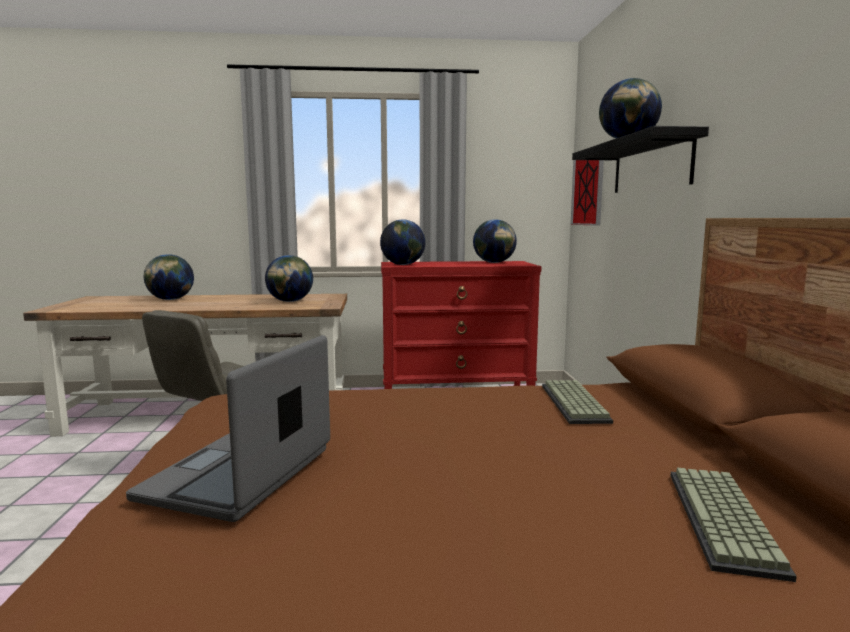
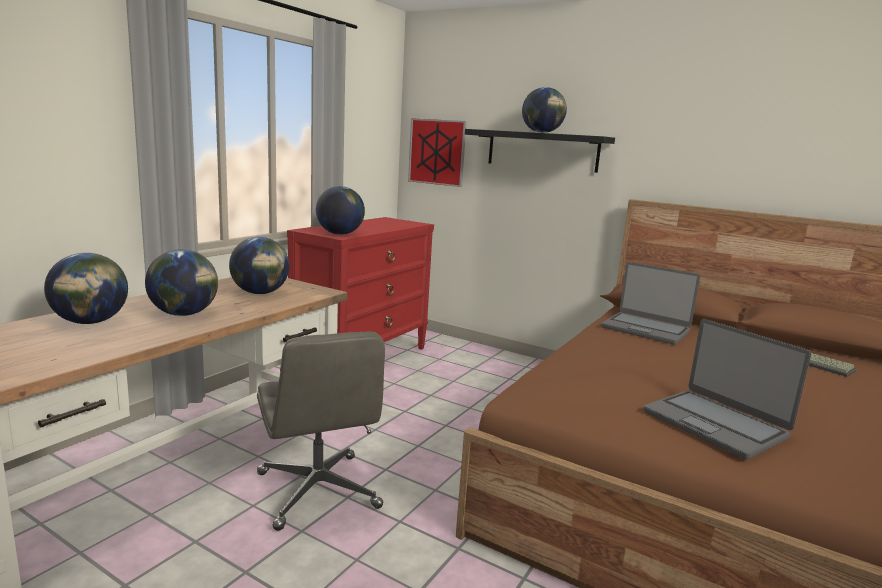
camera: 55 degrees left, 5 degrees up
globe [473,219,517,263] -> globe moved to [145,249,218,316]
keyboard [542,380,613,424] -> laptop [601,262,700,345]

